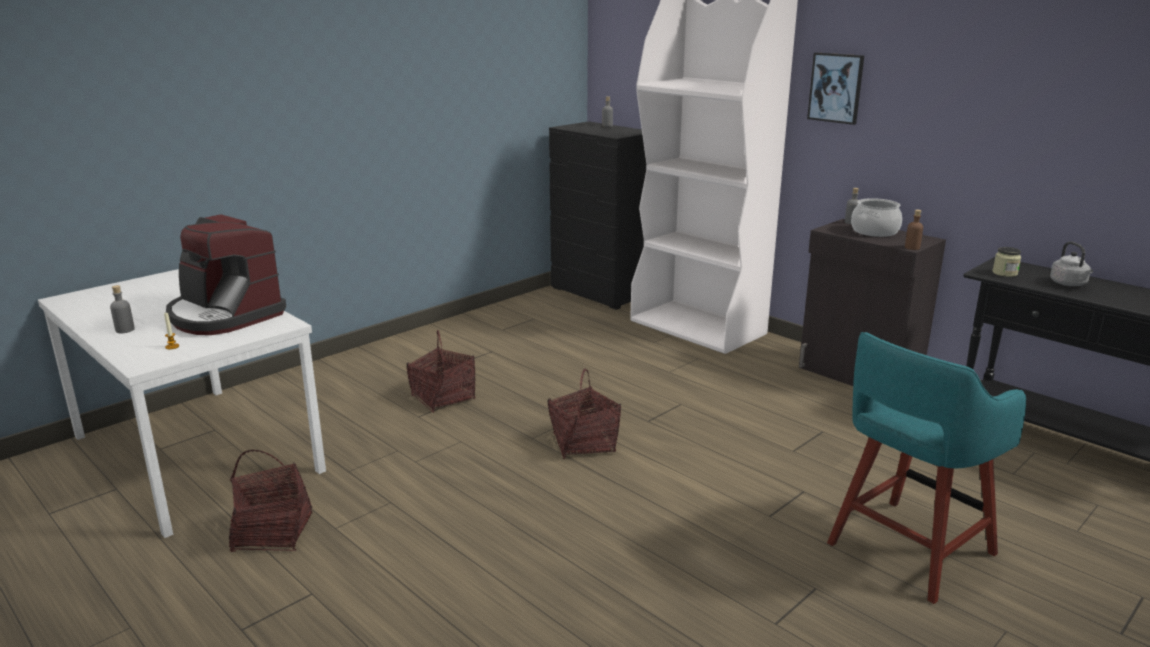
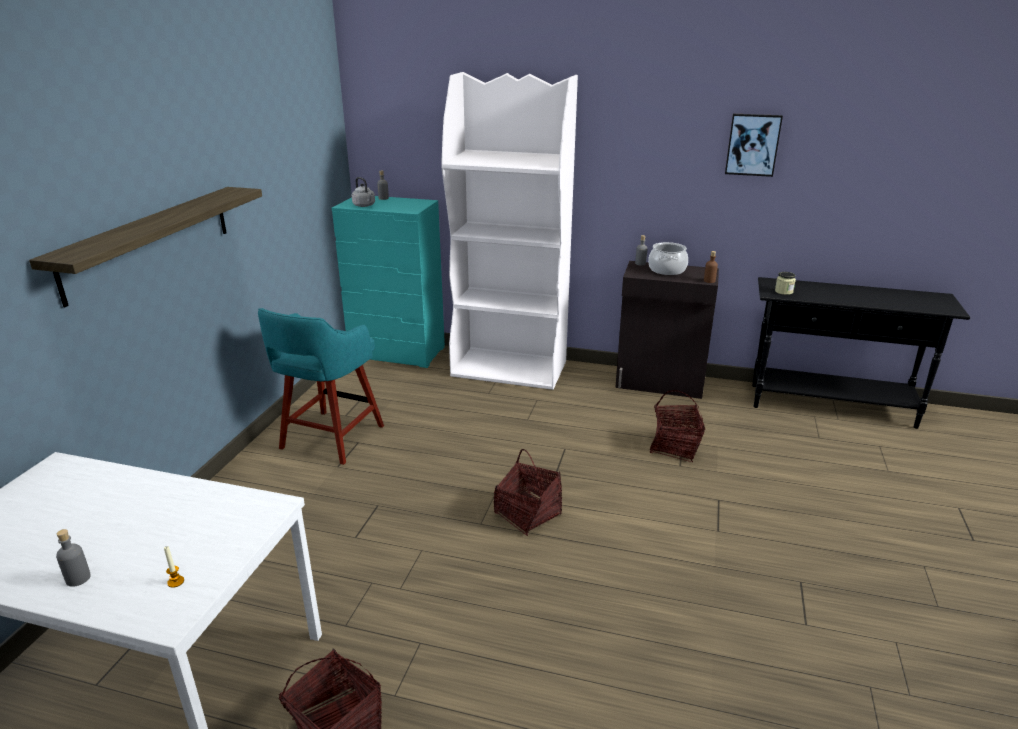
camera: 30 degrees left, 5 degrees up
coffee machine [166,214,286,335] -> none
basket [407,330,476,413] -> basket moved to [650,390,705,462]
black dresser [549,121,646,310] -> turquoise dresser [331,196,445,368]
picture [807,53,864,125] -> picture moved to [725,114,783,177]
turquoise stool [827,332,1026,604] -> turquoise stool moved to [258,308,384,465]
grey kettle [1050,241,1093,286] -> grey kettle moved to [352,177,375,207]
none -> shelf [29,187,262,307]

